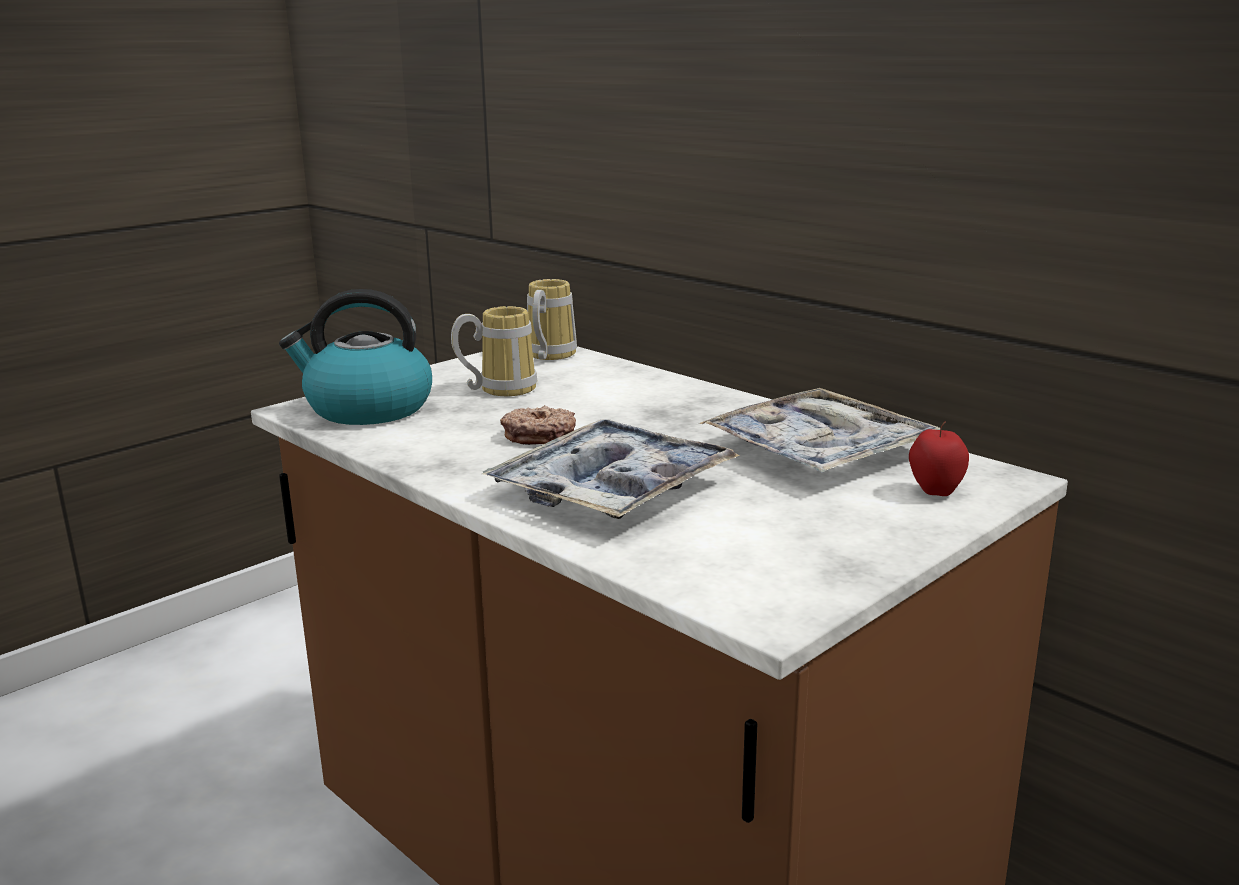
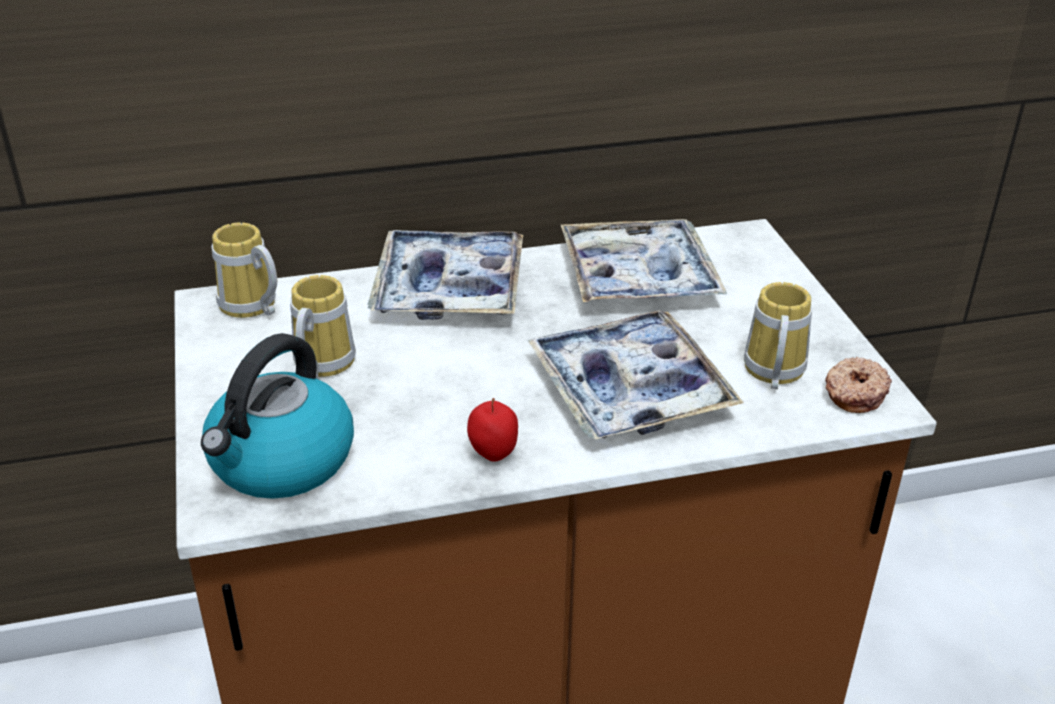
camera: 60 degrees left, 15 degrees up
donut [500,405,576,445] -> donut moved to [825,357,892,413]
apple [909,422,969,496] -> apple moved to [467,398,518,462]
none -> tray [367,230,523,320]
none -> mug [744,282,812,389]

